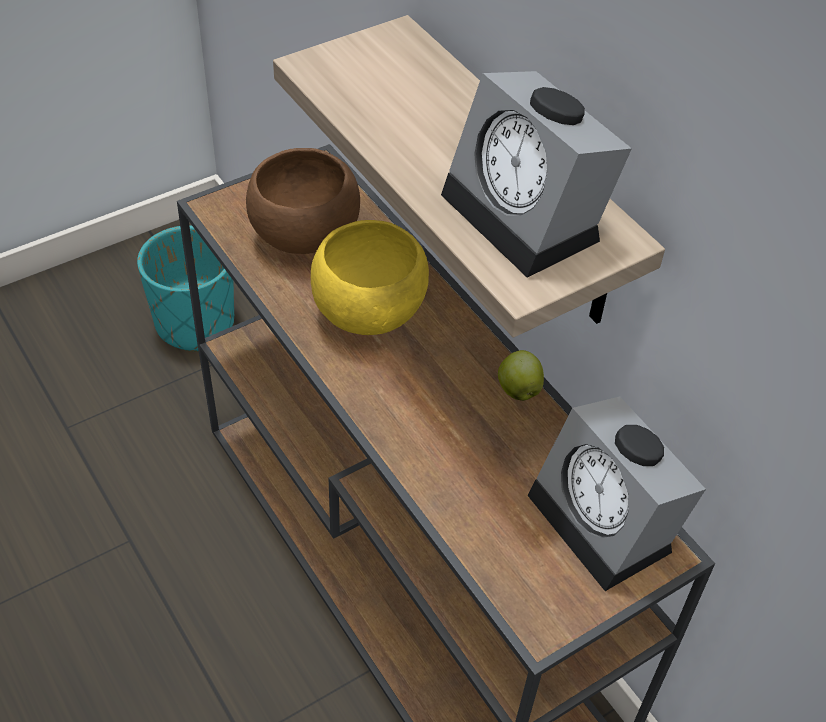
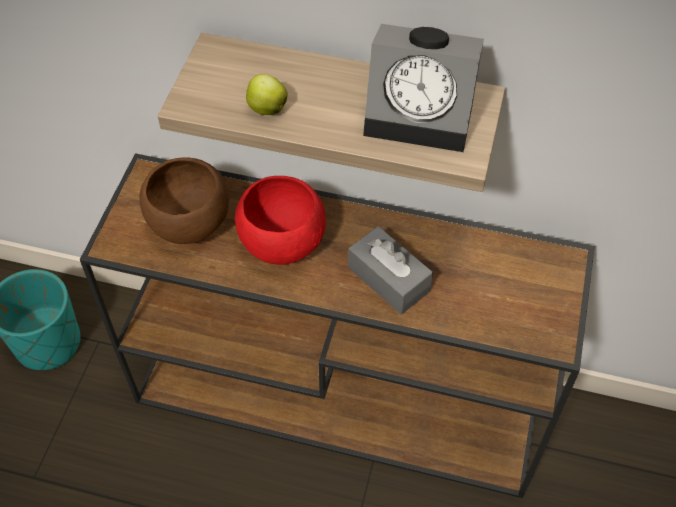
camera: 40 degrees left, 5 degrees up
yellow bowl [311,220,429,335] -> red bowl [235,176,326,265]
apple [498,350,544,401] -> apple moved to [246,74,288,115]
alarm clock [528,397,706,591] -> none
none -> grey tissue box [348,226,433,314]

